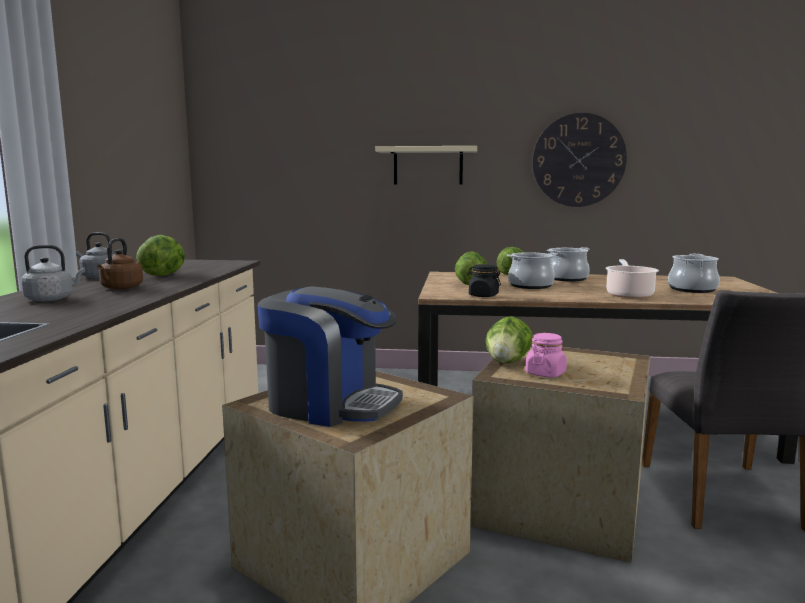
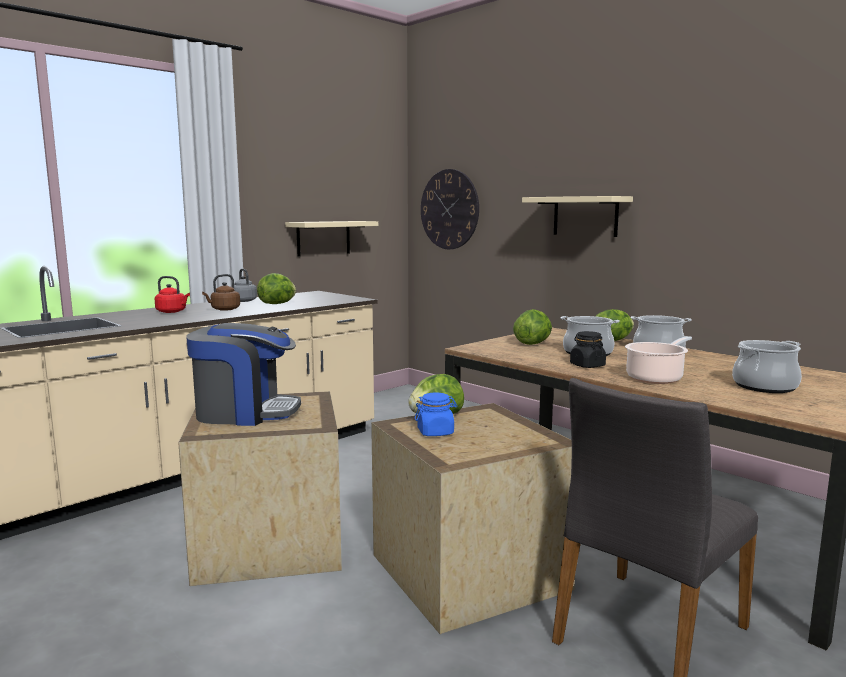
camera: 40 degrees right, 0 degrees up
grey kettle [21,245,85,301] -> red kettle [155,276,190,313]
coffee machine [257,286,403,427] -> coffee machine turned 60 degrees counterclockwise [186,323,301,426]
black jar [467,264,501,297] -> black jar moved to [570,331,606,368]
pink jar [525,333,567,378] -> blue jar [415,392,457,436]
wall clock [532,113,627,207] -> wall clock moved to [421,169,479,249]
none -> beige shelf [285,221,378,257]

